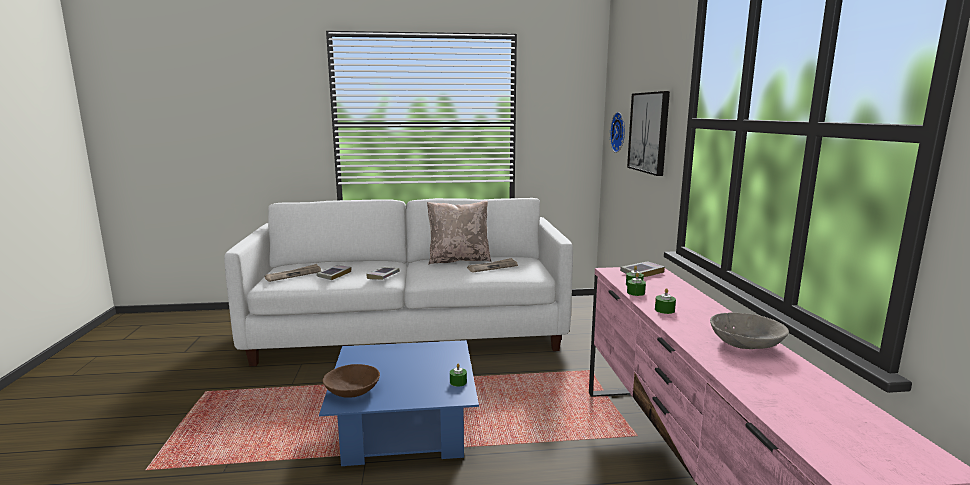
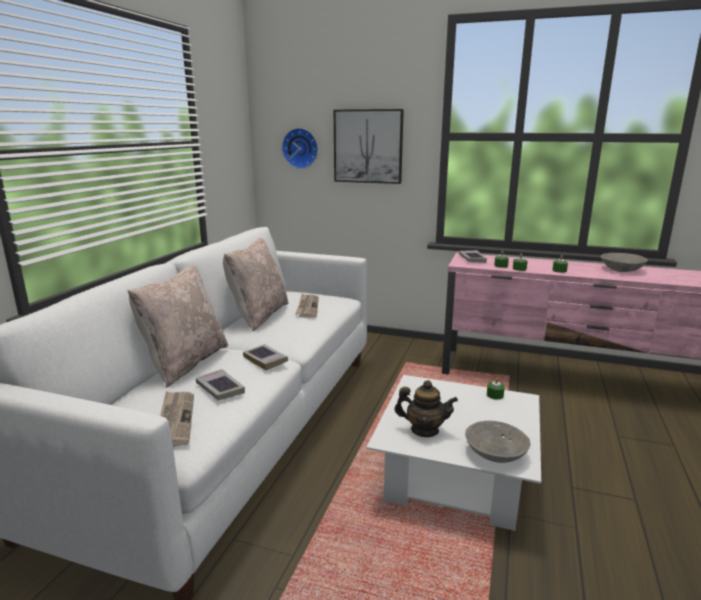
camera: 65 degrees left, 5 degrees up
blue coffee table [319,340,479,467] -> white coffee table [366,375,541,531]
brown bowl [322,364,380,398] -> grey bowl [465,421,531,463]
none -> beige pillow [127,265,228,388]
none -> teapot [394,380,458,437]

